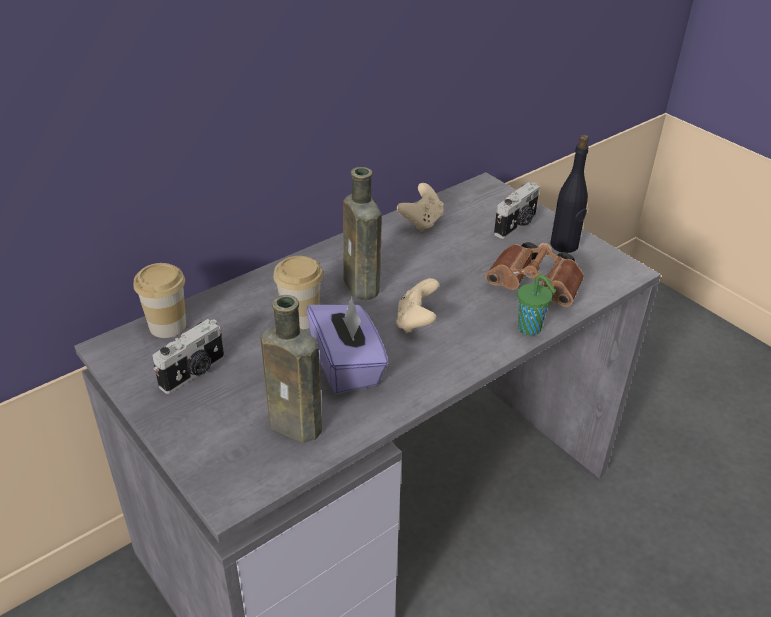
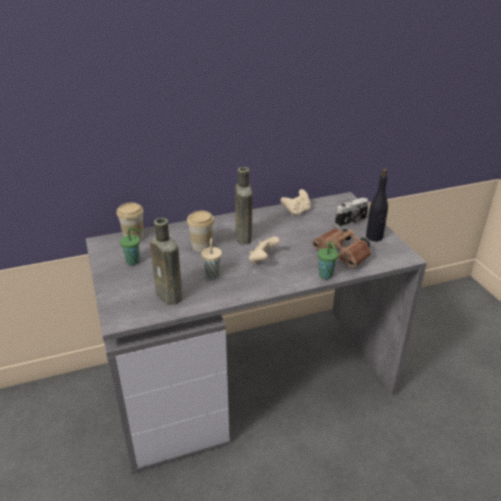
camera: 20 degrees right, 5 degrees down
camera [152,319,224,394] -> green cup [120,227,141,265]
purple tissue box [307,297,388,394] -> beige cup [201,238,222,278]

